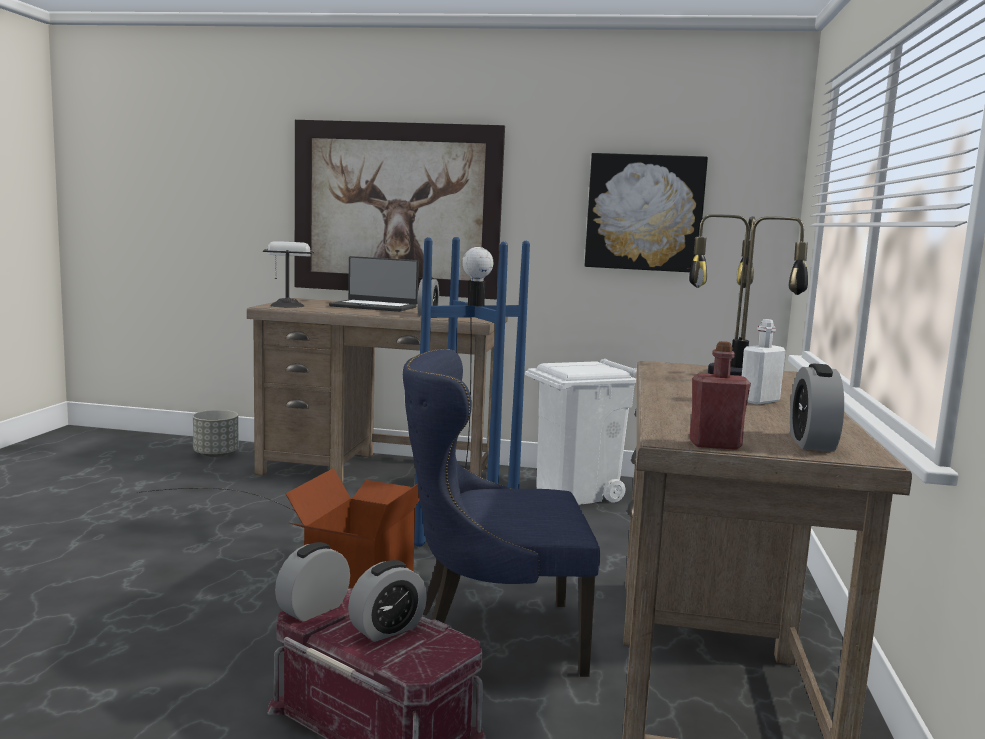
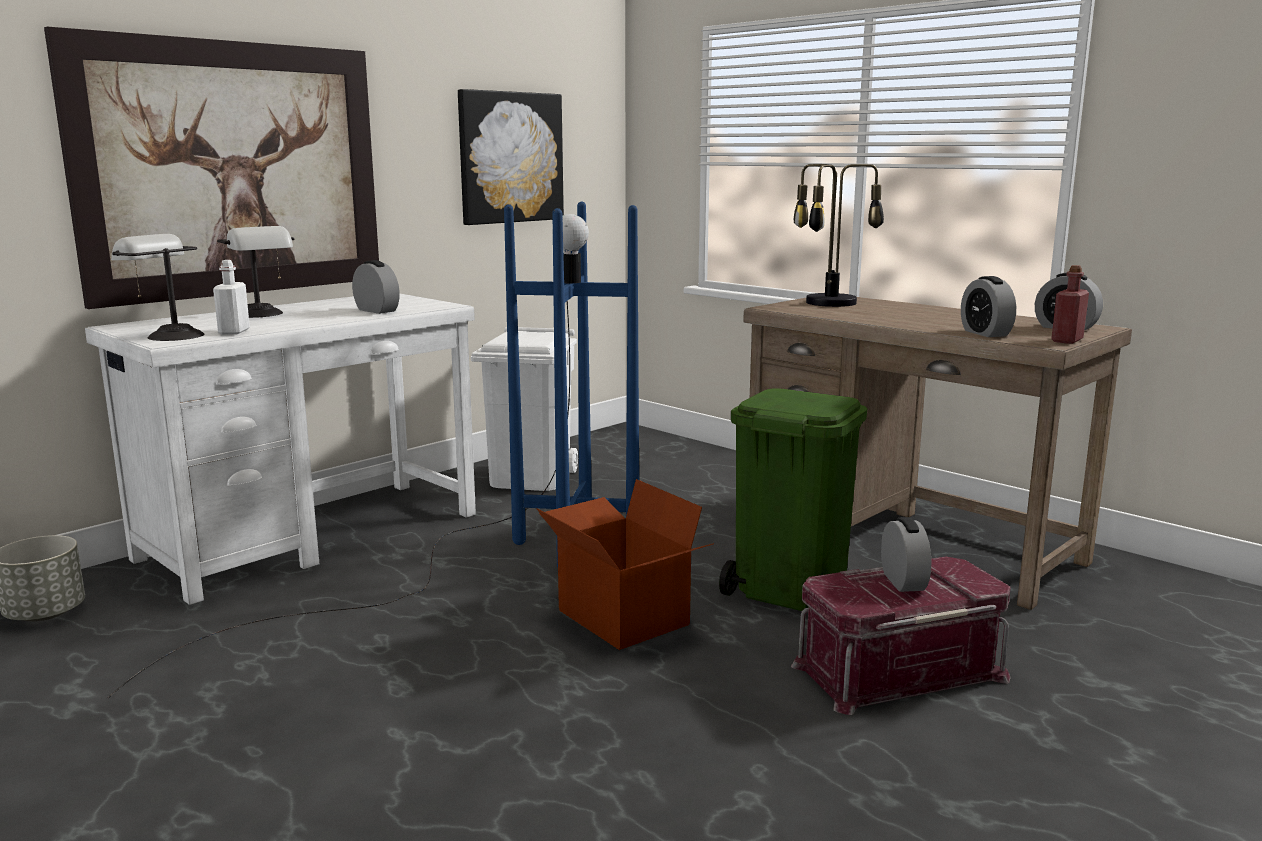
camera: 55 degrees left, 5 degrees up
brown desk [247,298,508,483] -> white desk [85,294,476,605]
alarm clock [275,542,350,622] -> alarm clock moved to [961,276,1016,337]
laptop [329,256,419,312] -> table lamp [217,226,294,318]
blue chair [403,349,600,677] -> green trash can [719,388,867,611]
white bottle [742,319,786,404] -> white bottle moved to [213,260,250,335]

